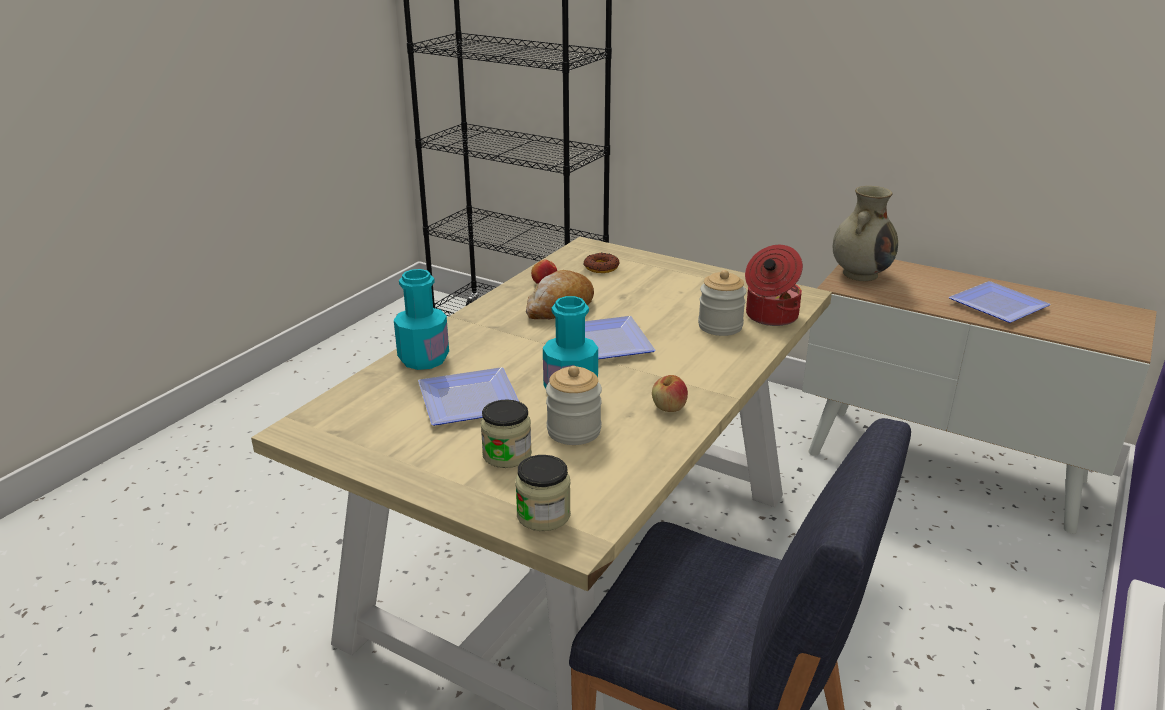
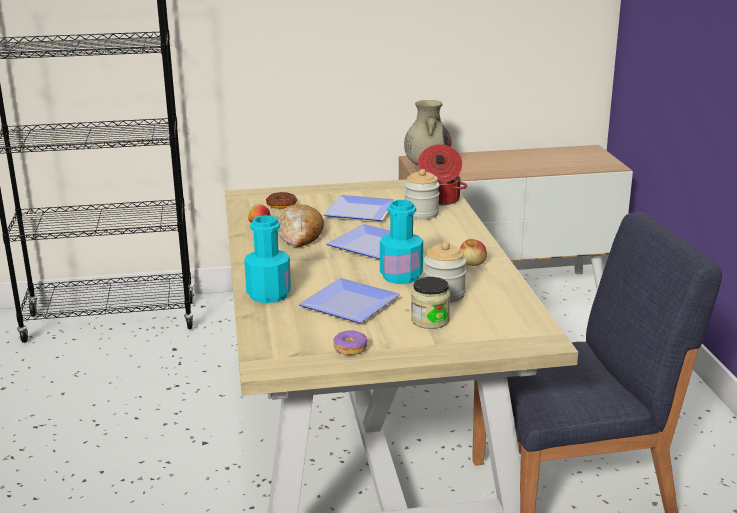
camera: 40 degrees left, 5 degrees down
jar [515,455,571,531] -> none
plate [949,281,1051,323] -> plate moved to [324,195,395,221]
none -> donut [334,330,367,355]

